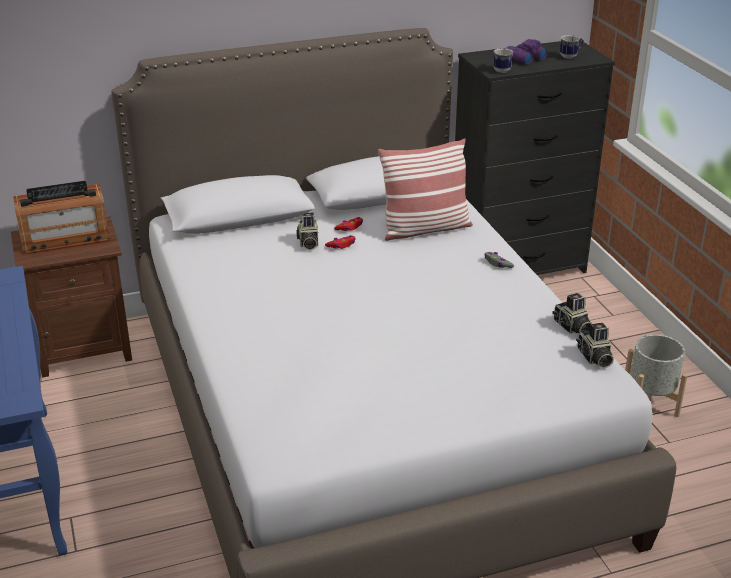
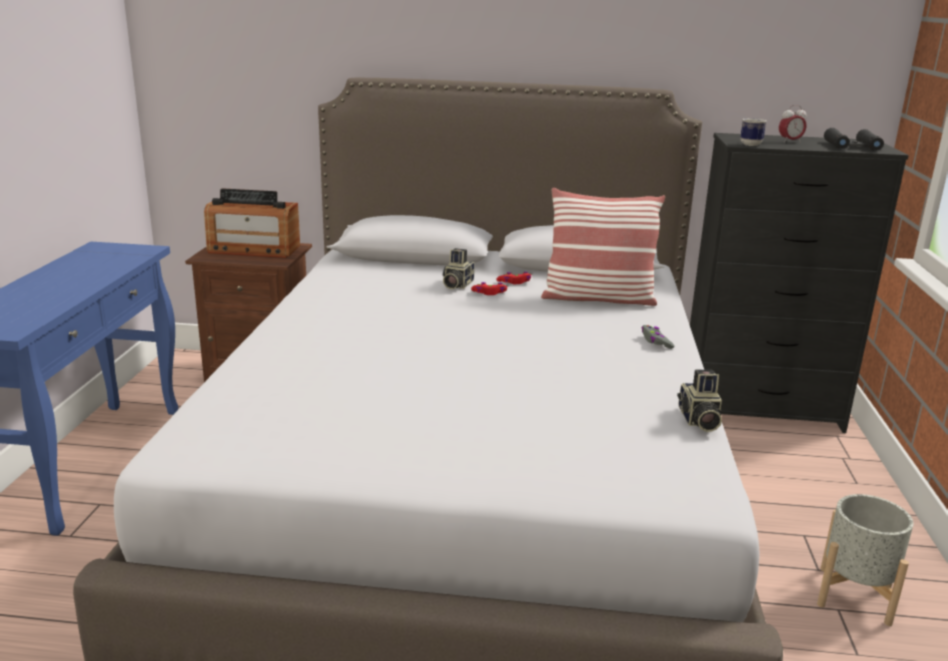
camera: 25 degrees right, 10 degrees down
purple binoculars [506,39,548,64] -> alarm clock [779,105,806,143]
mug [560,35,584,59] -> black binoculars [824,128,884,151]
camera [576,323,614,368] -> none

